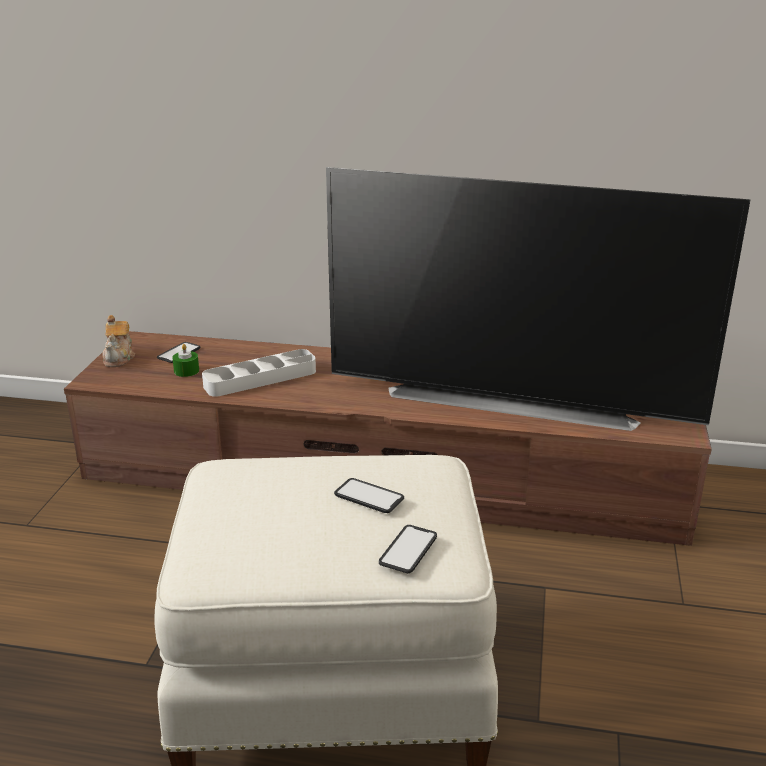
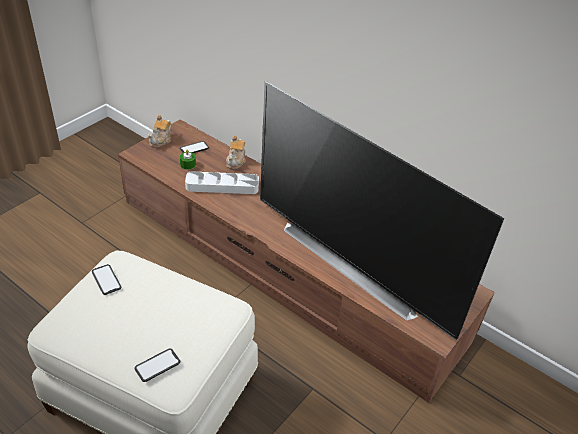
camera: 25 degrees right, 15 degrees up
phone [334,478,404,513] -> phone moved to [92,264,121,295]
none -> teapot [226,136,246,169]

